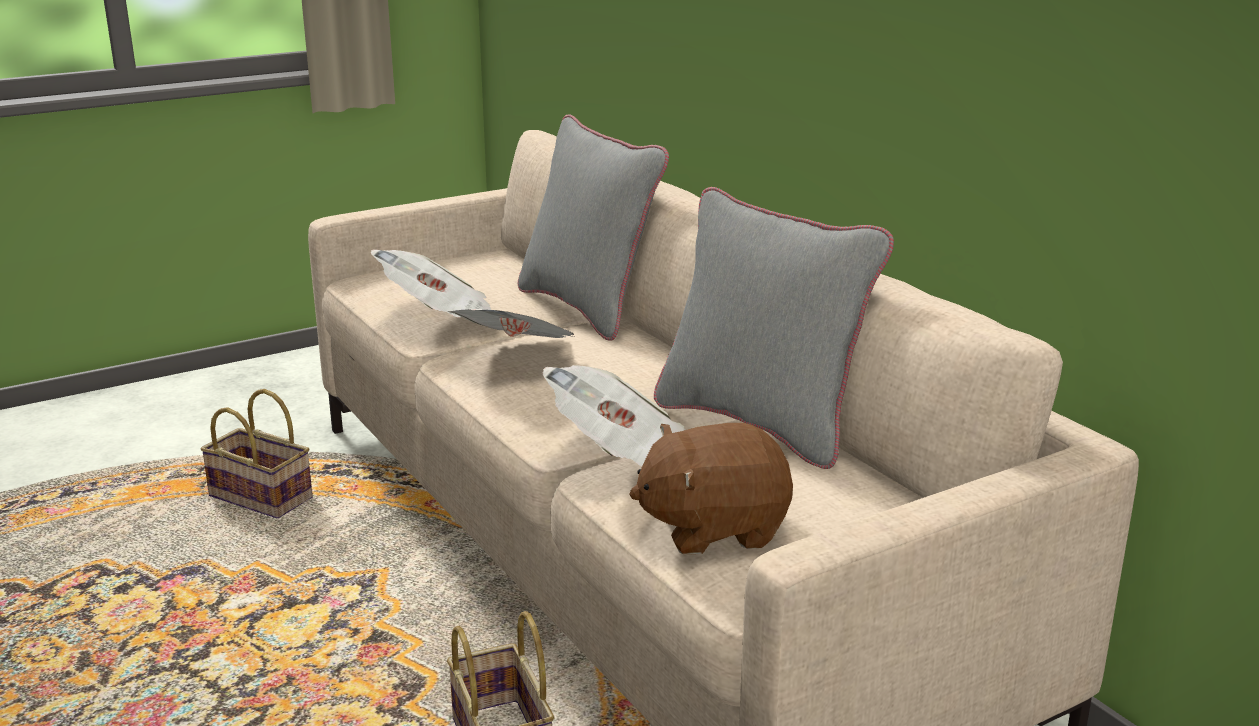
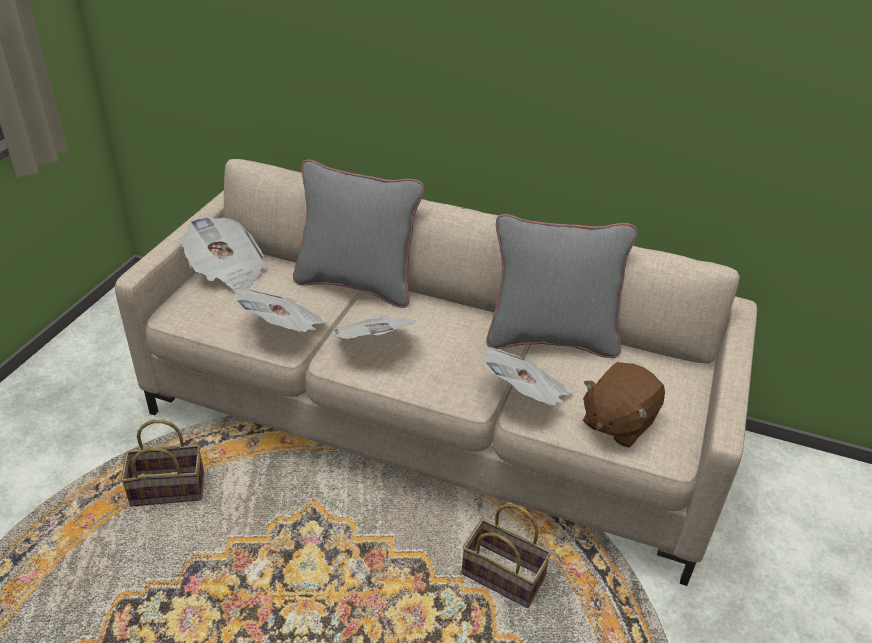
camera: 40 degrees left, 15 degrees up
none -> newspaper [180,216,268,292]

